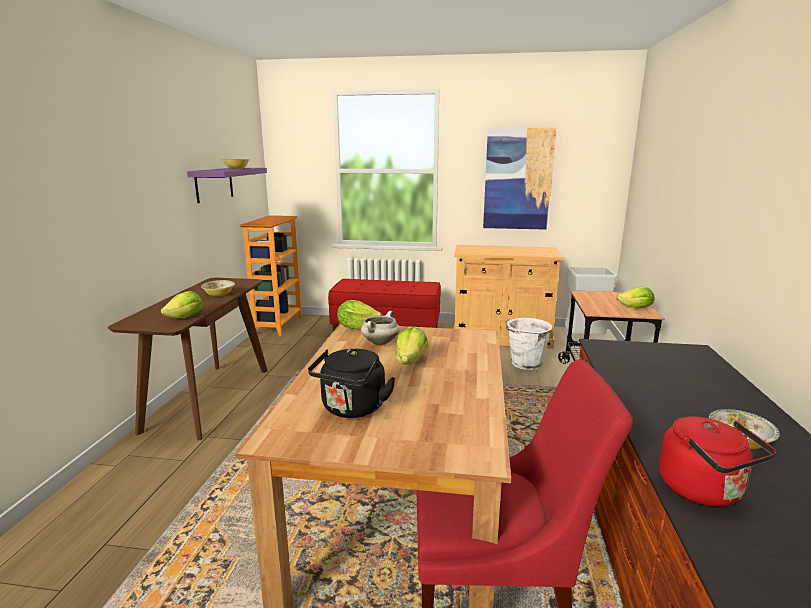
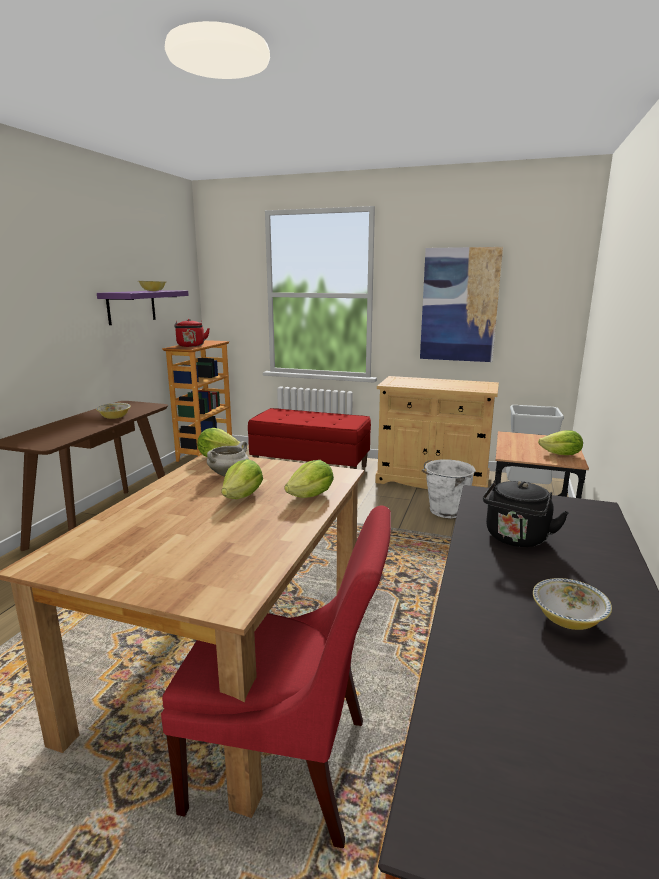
camera: 10 degrees right, 0 degrees up
lettuce [161,291,203,318] -> lettuce moved to [284,460,334,498]
black kettle [308,349,396,418] -> black kettle moved to [483,480,569,547]
red kettle [659,417,776,507] -> red kettle moved to [175,319,210,347]

